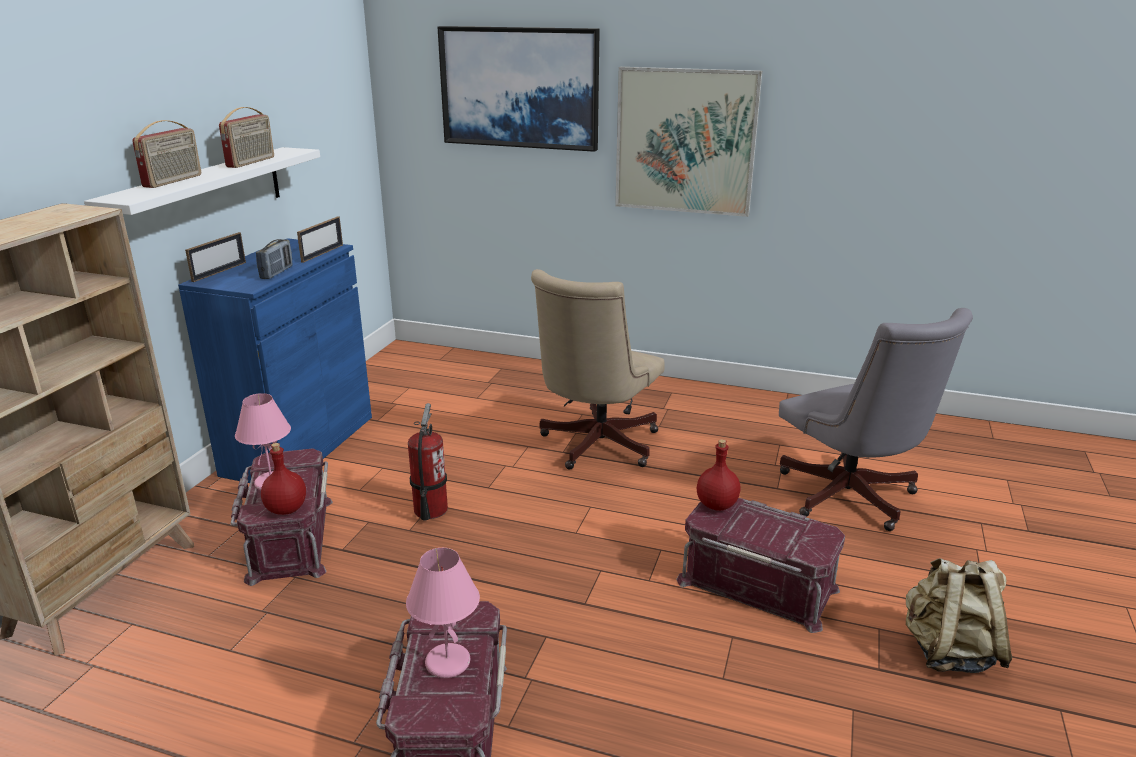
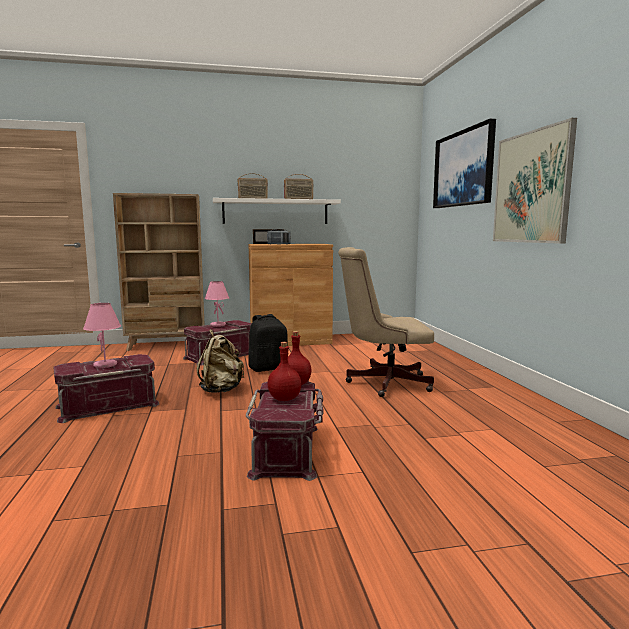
camera: 60 degrees right, 15 degrees down
blue cabinet [178,238,372,483] -> brown cabinet [249,244,333,346]
red bottle [261,443,306,515] -> red bottle moved to [267,342,301,401]
picture frame [297,216,343,263] -> none
fire extinguisher [408,403,448,520] -> black backpack [249,314,288,372]
grey office chair [779,308,973,531] -> none
beige backpack [906,558,1013,673] -> beige backpack moved to [197,329,244,393]

